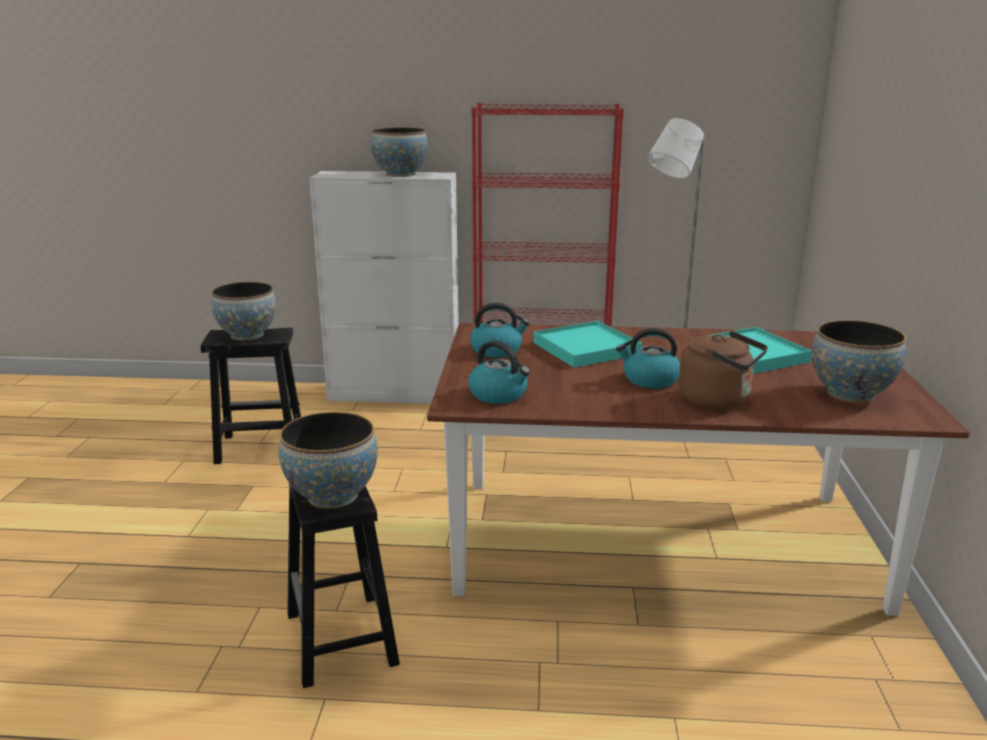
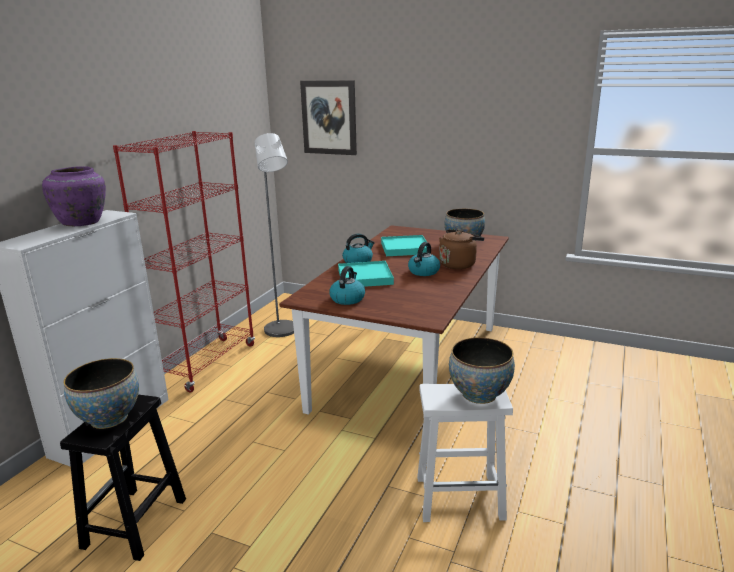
camera: 70 degrees left, 0 degrees up
black stool [287,483,400,688] -> white stool [417,384,513,522]
bowl [371,127,428,177] -> purple vase [42,166,106,226]
kettle [468,340,530,404] -> kettle moved to [342,233,375,263]
none -> picture [300,80,357,155]

